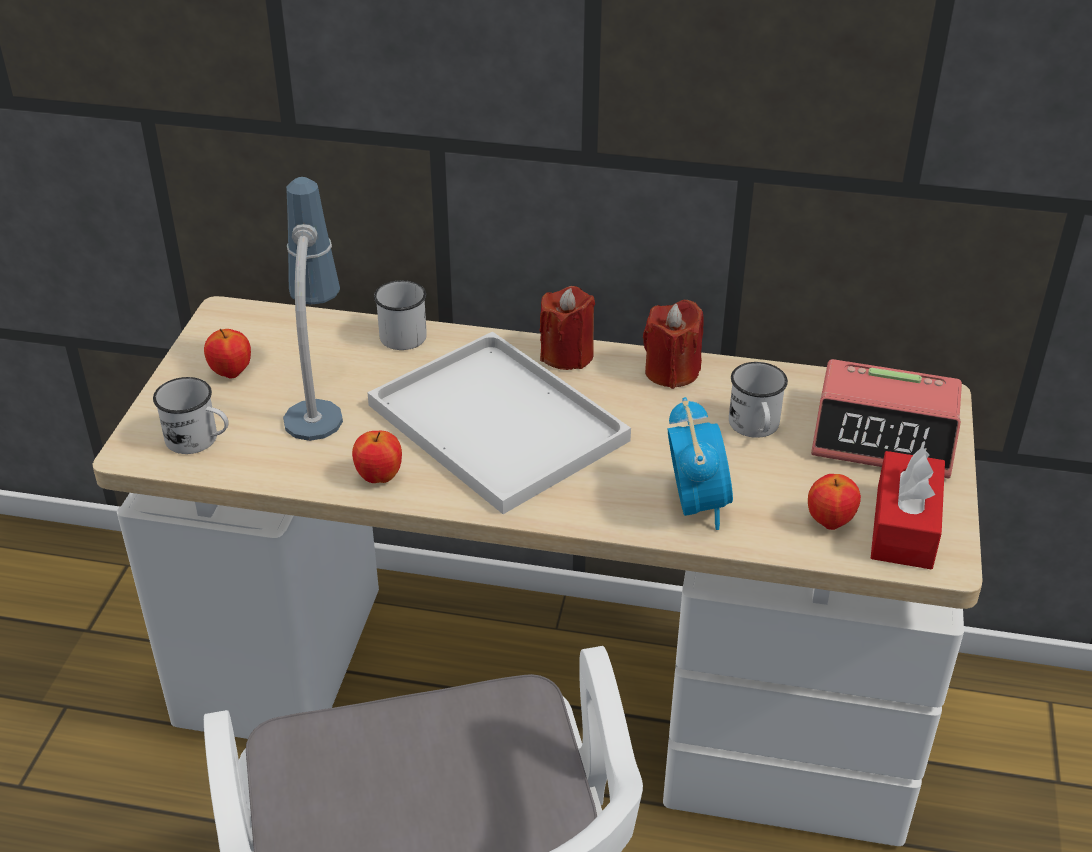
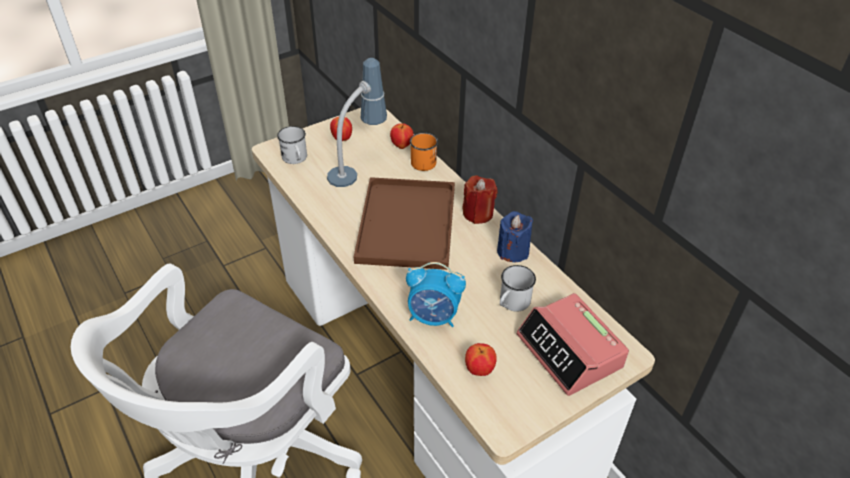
camera: 45 degrees right, 5 degrees up
apple [352,431,402,483] -> apple moved to [390,123,414,149]
white tray [367,331,631,514] -> brown tray [354,177,455,270]
white mug [374,280,427,350] -> orange mug [410,133,438,171]
red candle [643,300,704,389] -> blue candle [497,211,533,262]
alarm clock [668,397,733,530] -> alarm clock turned 60 degrees clockwise [406,262,466,327]
red tissue box [871,447,945,569] -> none

